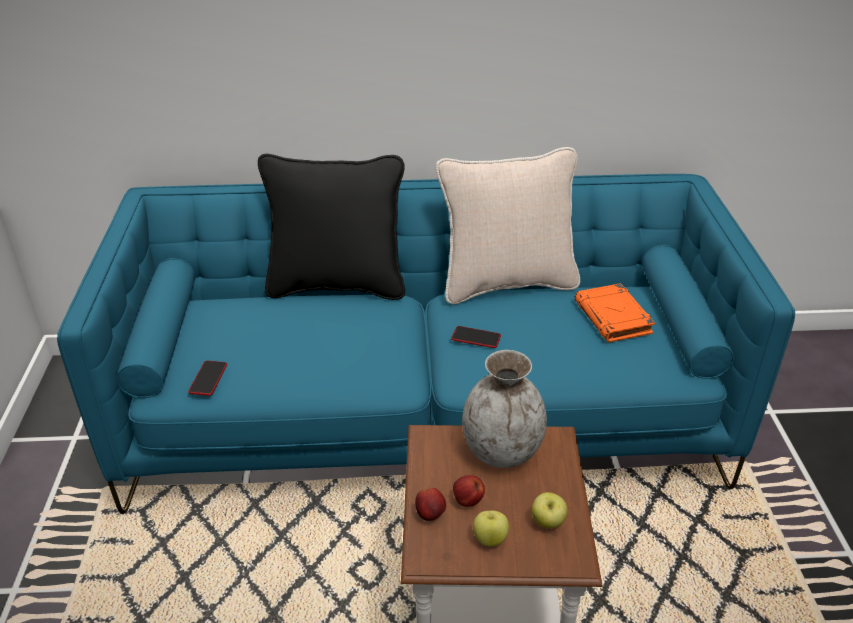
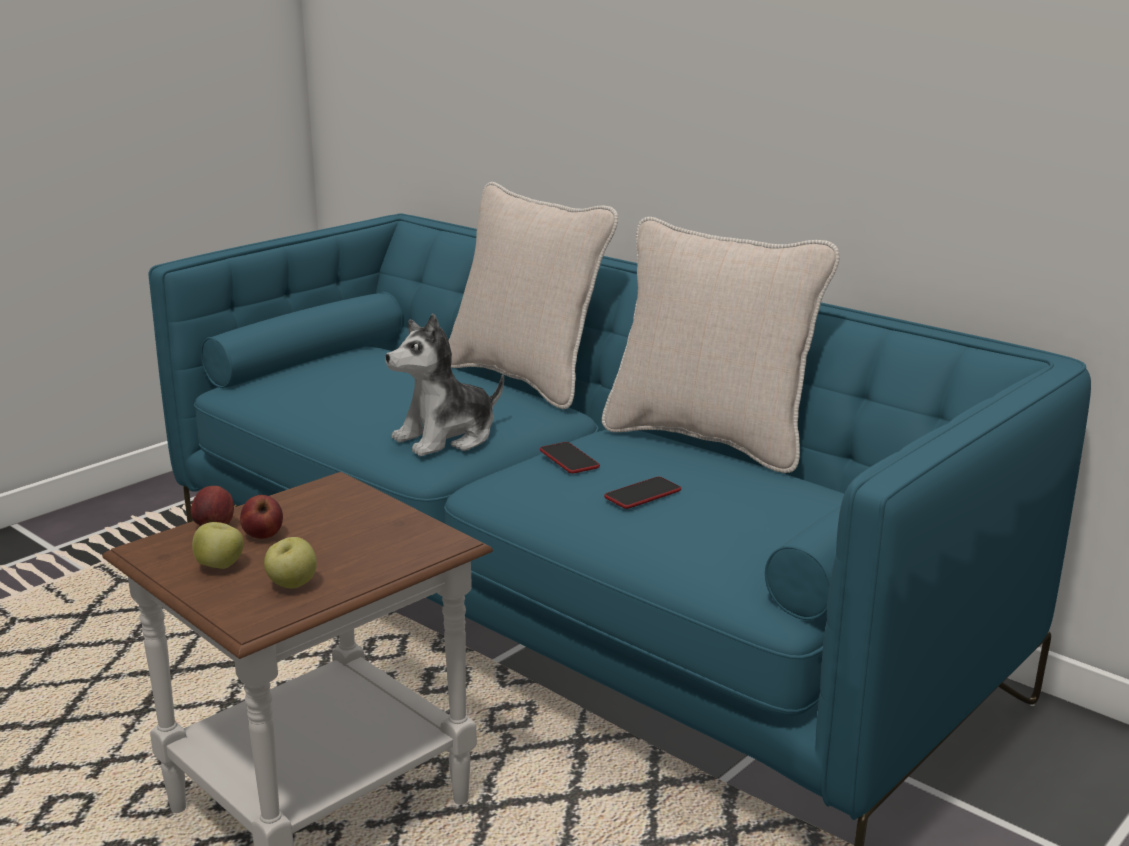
camera: 45 degrees right, 15 degrees down
phone [188,361,227,396] -> phone moved to [604,477,681,509]
black pillow [258,154,405,300] -> beige pillow [449,182,618,409]
grey vase [462,350,547,468] -> none
orange book [575,283,655,343] -> none
none -> plush toy [385,314,504,456]

